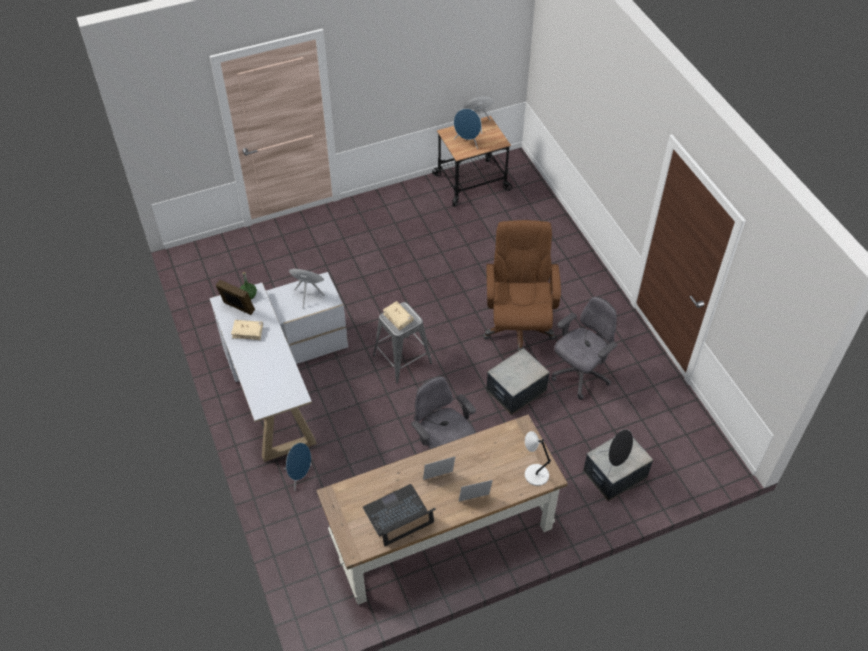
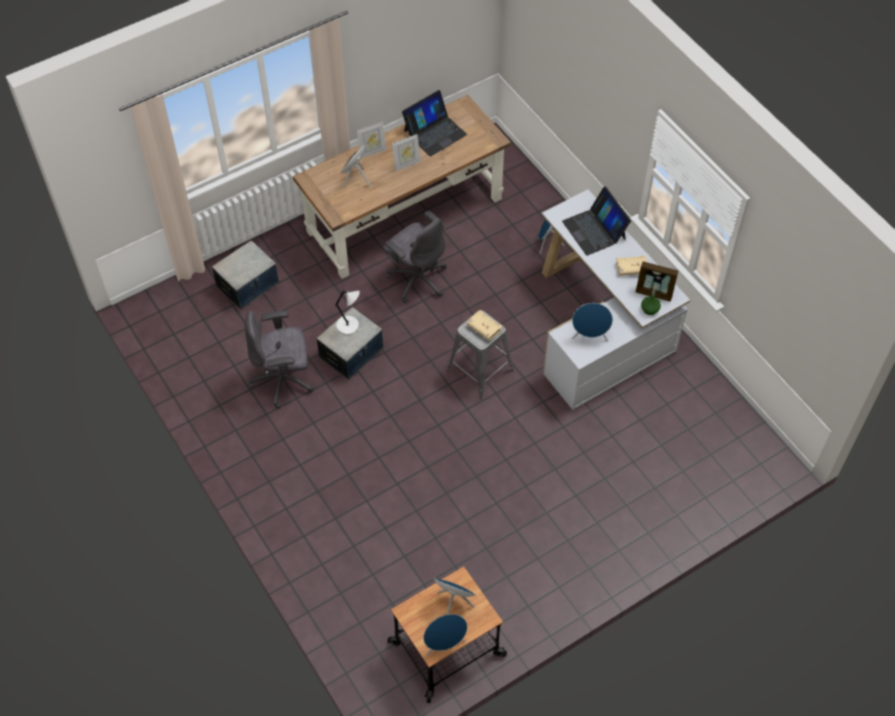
camera: 170 degrees right, 5 degrees up
brown office chair [483,220,561,351] -> none
white table lamp [525,431,551,486] -> white table lamp moved to [335,289,360,335]
grey office chair [551,297,617,400] -> grey office chair turned 45 degrees clockwise [245,310,314,409]
black speaker [599,429,633,476] -> black speaker moved to [341,145,372,189]
none -> laptop [562,186,631,256]

